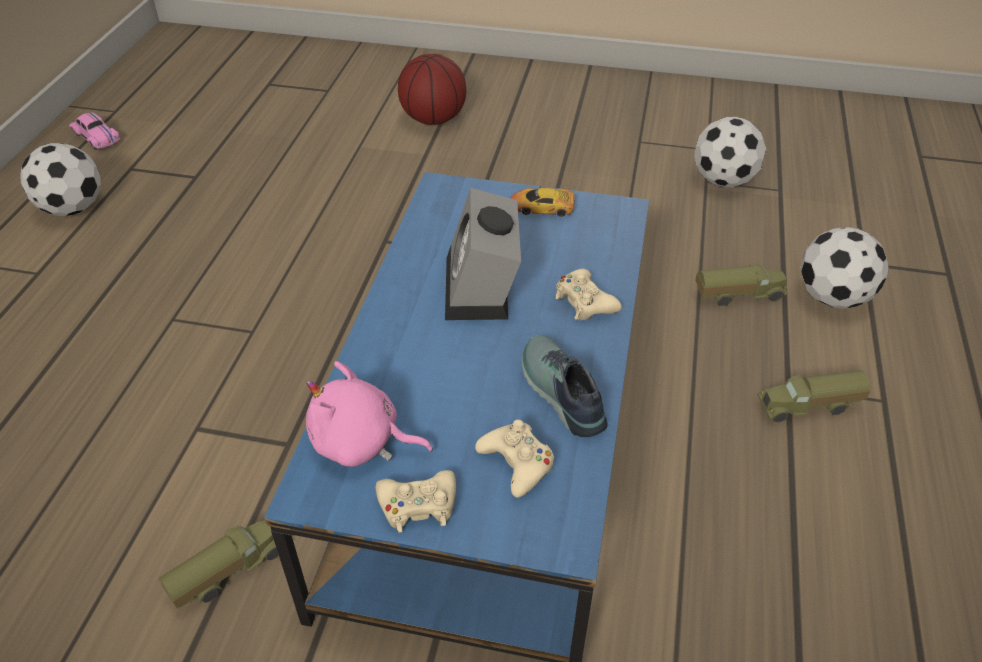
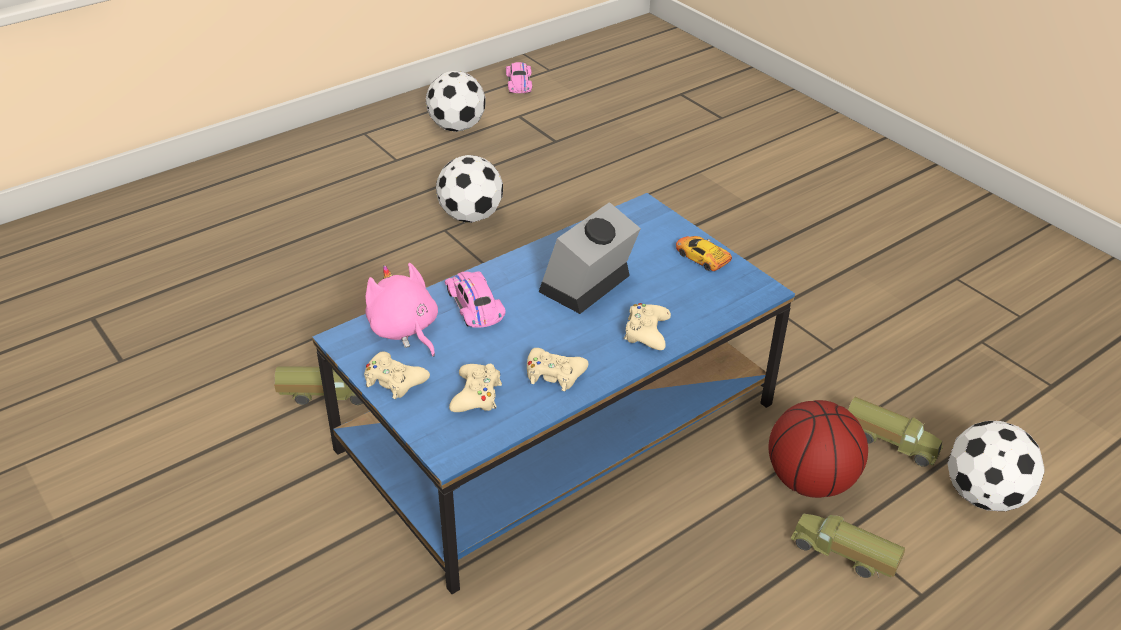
camera: 40 degrees right, 5 degrees down
basketball [398,54,466,125] -> basketball moved to [769,400,868,498]
shoe [522,335,608,437] -> beige game controller [527,348,589,391]
football [694,117,766,187] -> football moved to [436,155,503,223]
none -> pink toy car [445,272,506,328]

